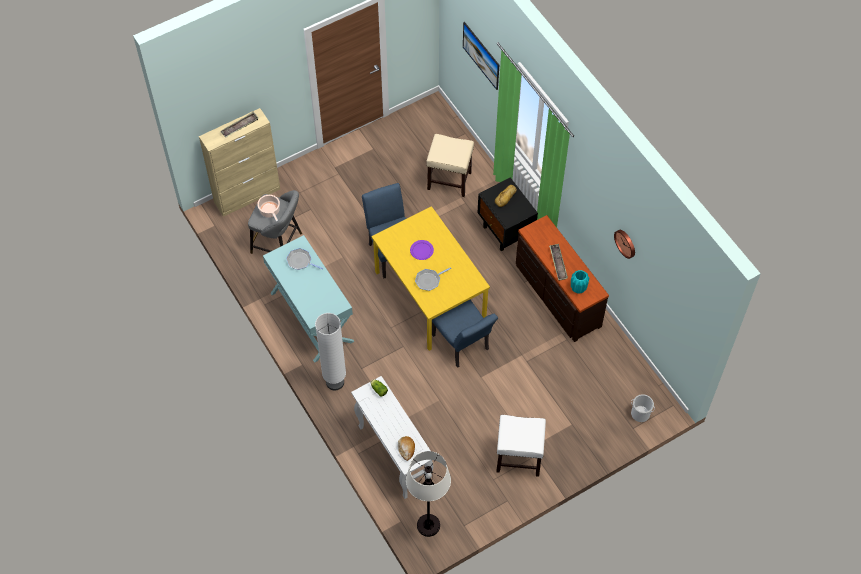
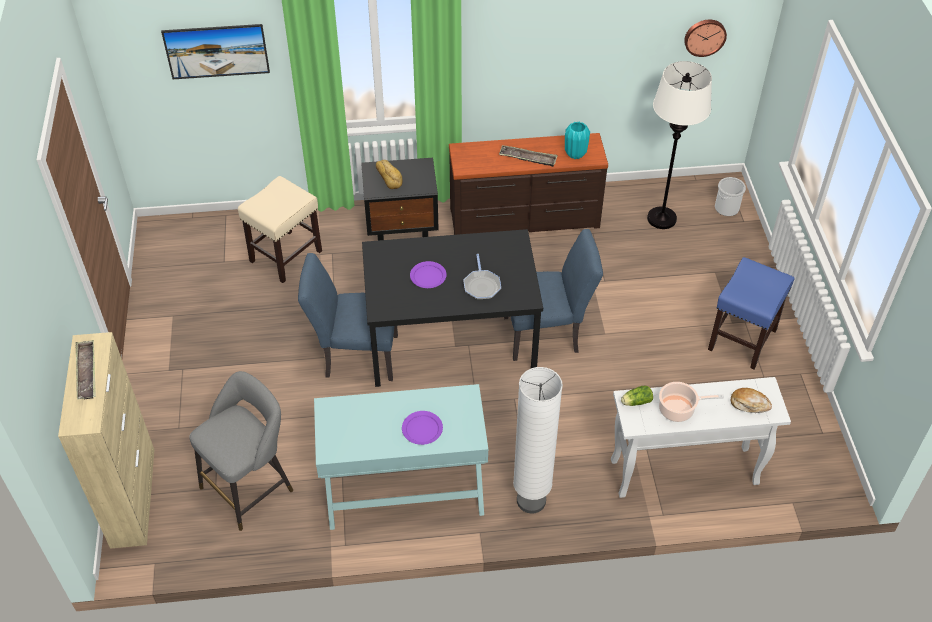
camera: 65 degrees left, 10 degrees down
cooking pot [257,195,280,221] -> cooking pot moved to [659,382,724,422]
frying pan [286,248,324,270] -> none
yellow dining table [372,206,490,351] -> black dining table [362,229,543,387]
white floor lamp [406,451,451,537] -> white floor lamp moved to [647,61,712,229]
white stool [496,415,546,477] -> blue stool [708,257,795,369]
wall clock [614,230,635,259] -> wall clock moved to [684,20,727,57]
none -> purple plate [402,411,443,445]

